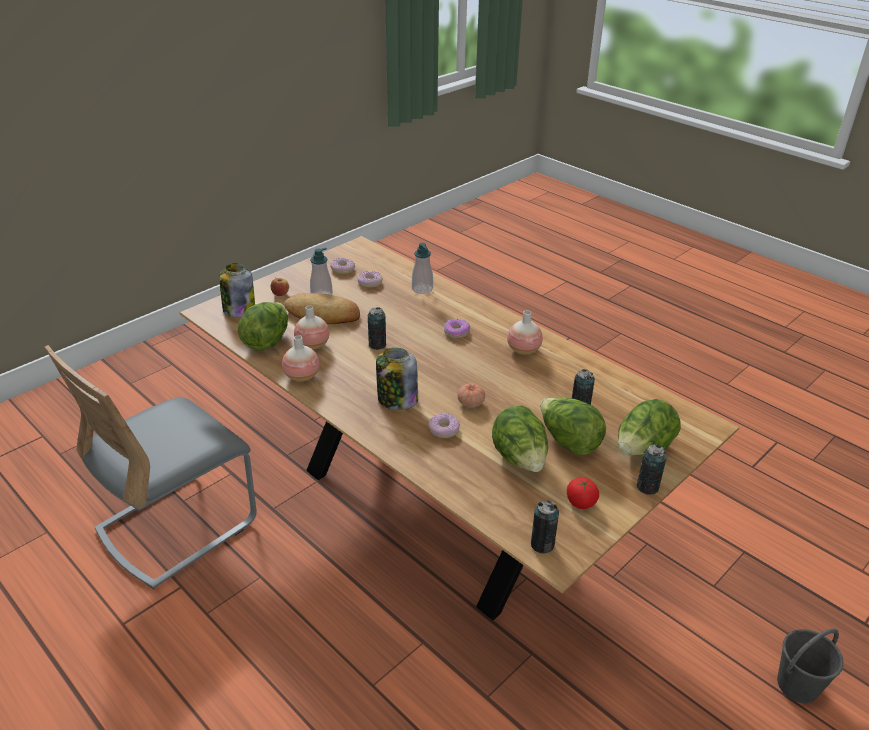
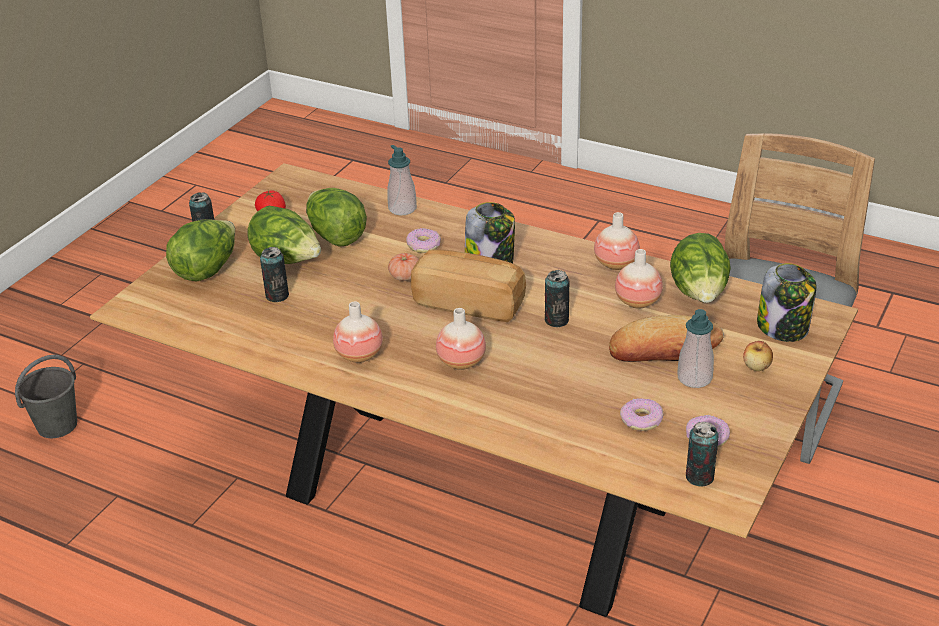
camera: 165 degrees right, 0 degrees up
soap dispenser [412,243,433,294] -> soap dispenser moved to [388,145,417,215]
donut [444,319,470,338] -> vase [436,308,486,370]
can [531,500,559,553] -> can moved to [686,422,719,487]
none -> bread [411,250,526,322]

